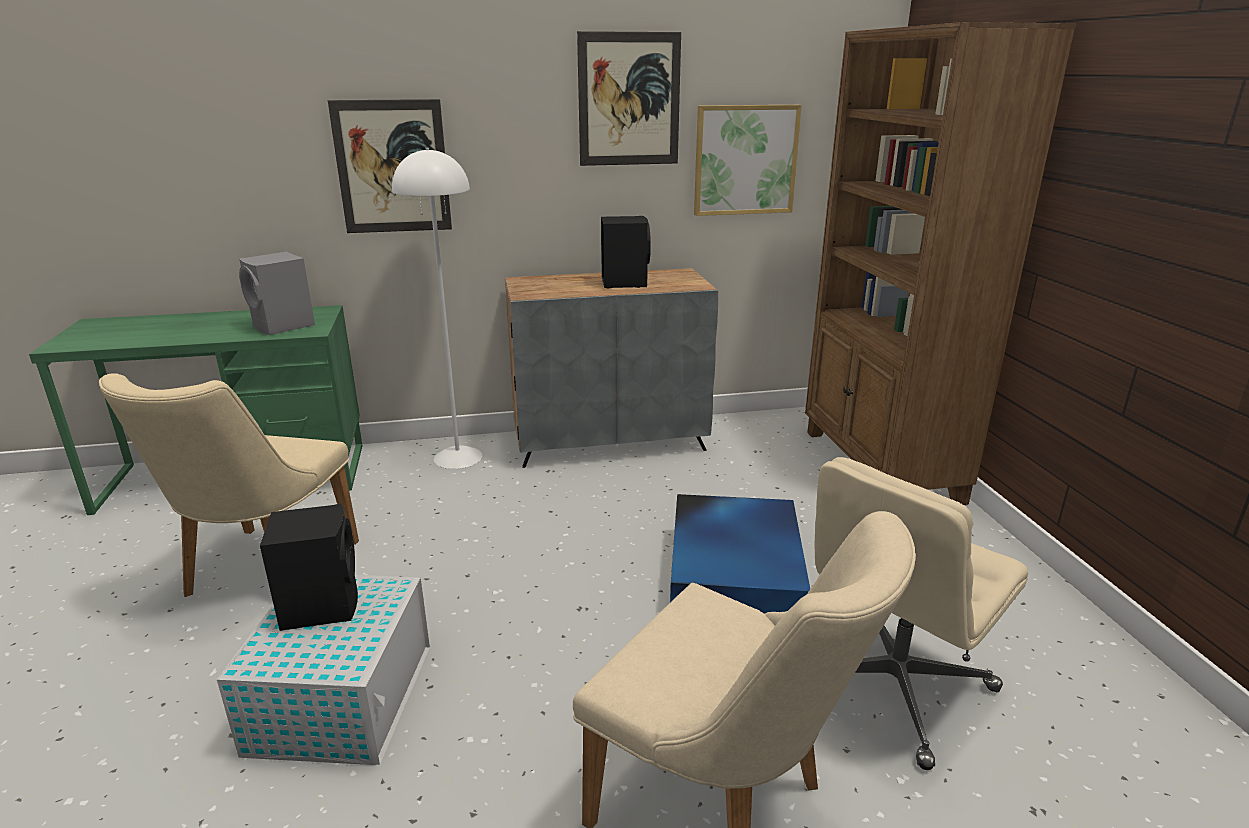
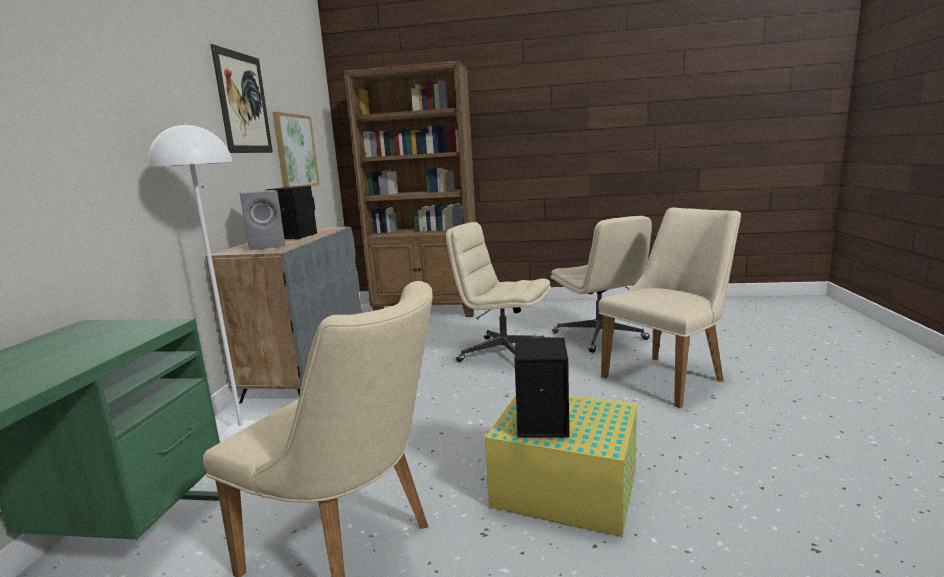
camera: 70 degrees left, 10 degrees down
white storage box [217,575,430,765] -> yellow storage box [485,395,637,537]
grey speaker [239,252,315,335] -> grey speaker moved to [240,190,285,250]
picture [328,99,452,233] -> none
blue storage box [670,494,810,614] -> beige office chair [446,222,551,362]

